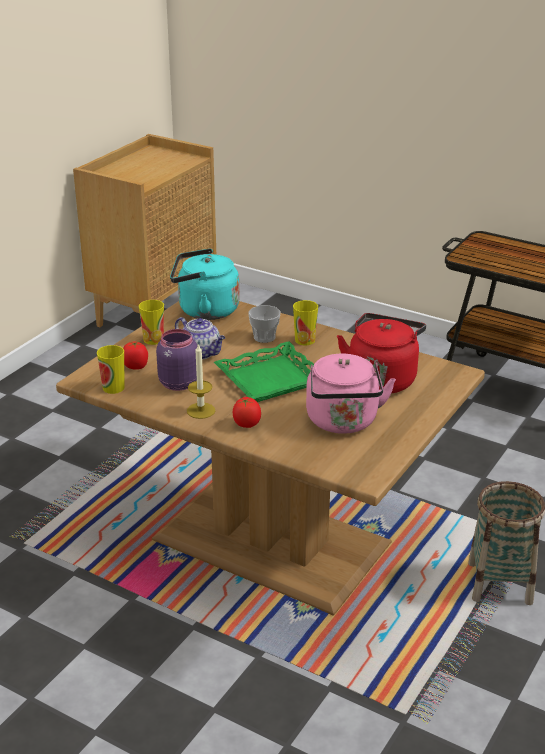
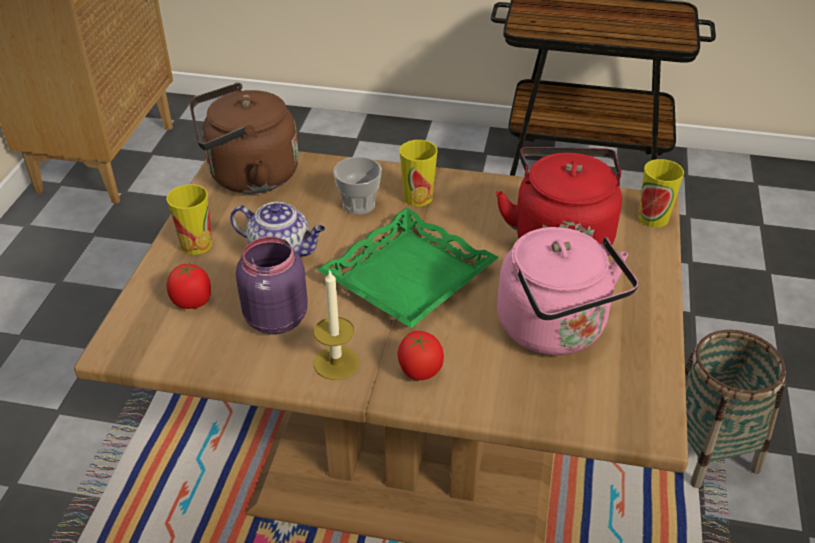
camera: 20 degrees left, 10 degrees up
cup [97,345,125,394] -> cup moved to [638,159,684,228]
turquoise kettle [170,249,240,320] -> brown kettle [190,83,299,194]

